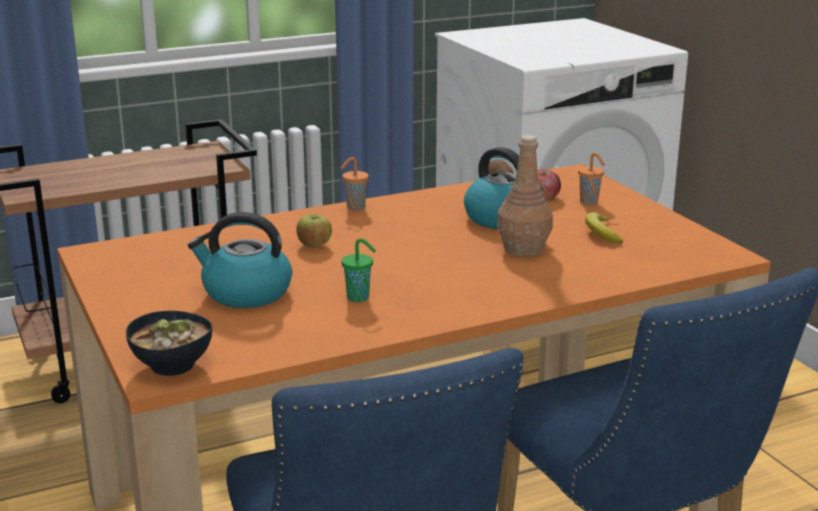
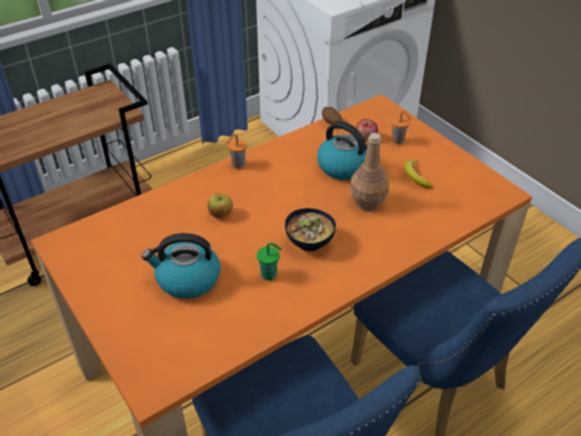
camera: 10 degrees left, 20 degrees up
bowl [126,310,212,376] -> bowl moved to [285,208,336,251]

